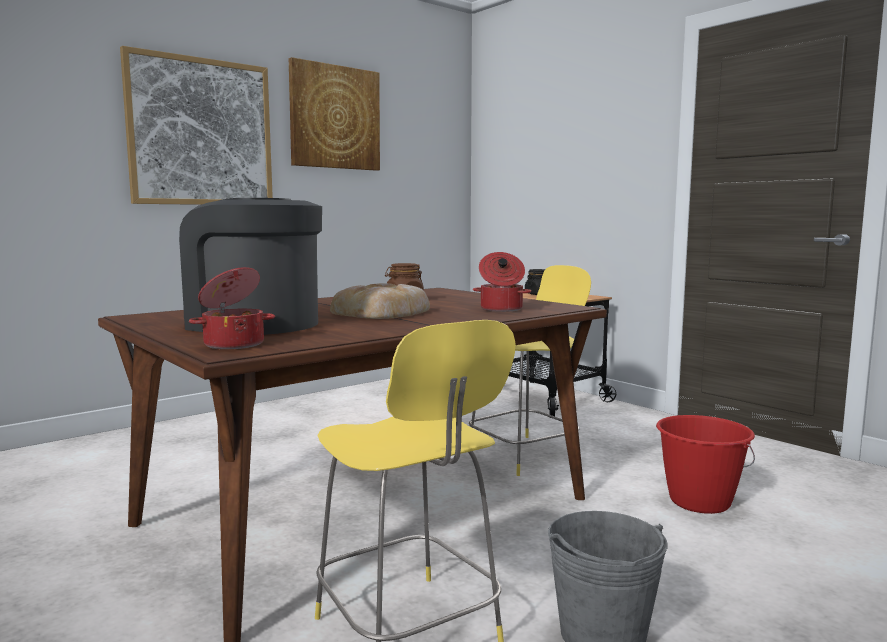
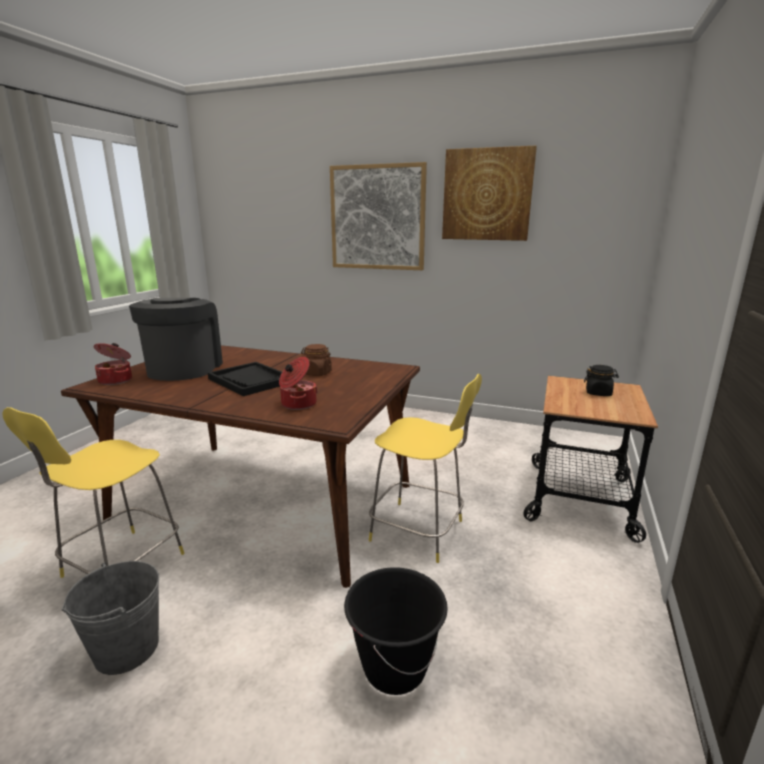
camera: 60 degrees right, 10 degrees up
bread [330,283,430,319] -> black tray [208,362,282,396]
red bucket [656,415,755,514] -> black bucket [344,567,448,695]

